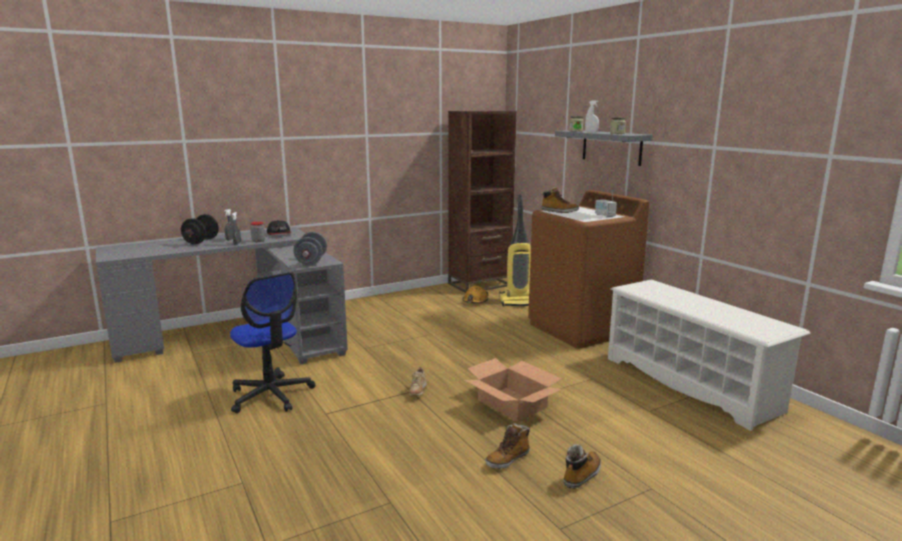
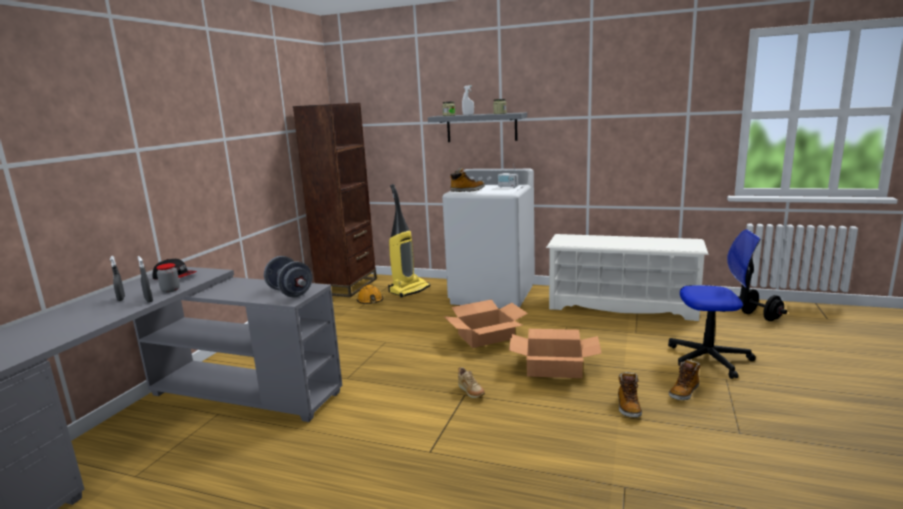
camera: 40 degrees left, 0 degrees up
black dumbbell [181,214,219,244] -> black dumbbell moved to [738,289,787,321]
office chair [230,272,315,413] -> office chair moved to [668,229,760,379]
brown washing machine [528,190,649,349] -> white washing machine [442,169,535,308]
boot [563,444,601,489] -> boot turned 135 degrees counterclockwise [669,359,700,400]
none -> cardboard box [444,299,528,348]

